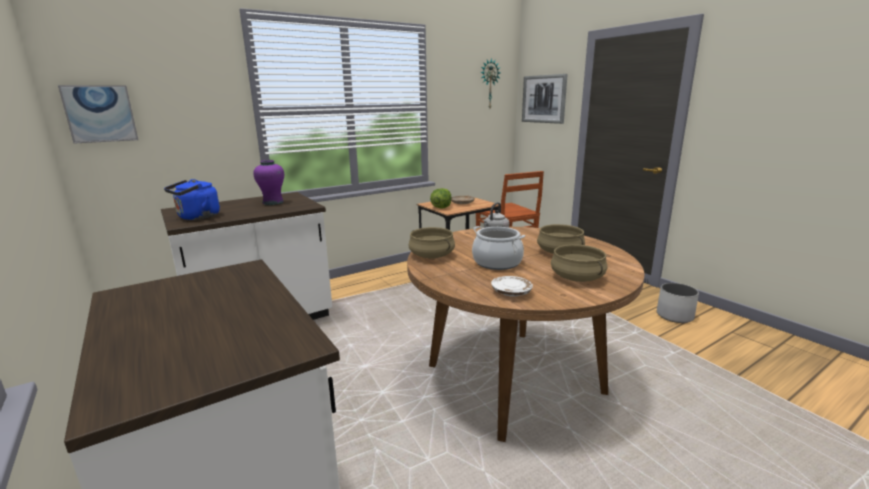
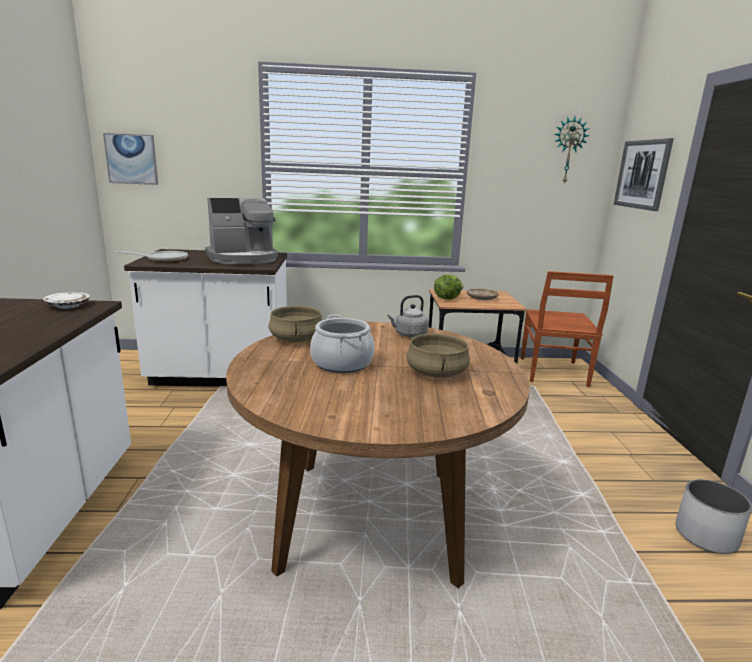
camera: 30 degrees right, 0 degrees up
blue kettle [164,179,220,220] -> frying pan [115,251,188,262]
purple vase [253,160,284,205] -> coffee machine [205,198,278,264]
white plate [491,276,533,297] -> white plate moved to [43,292,90,309]
beige cooking pot [551,244,607,282] -> none

